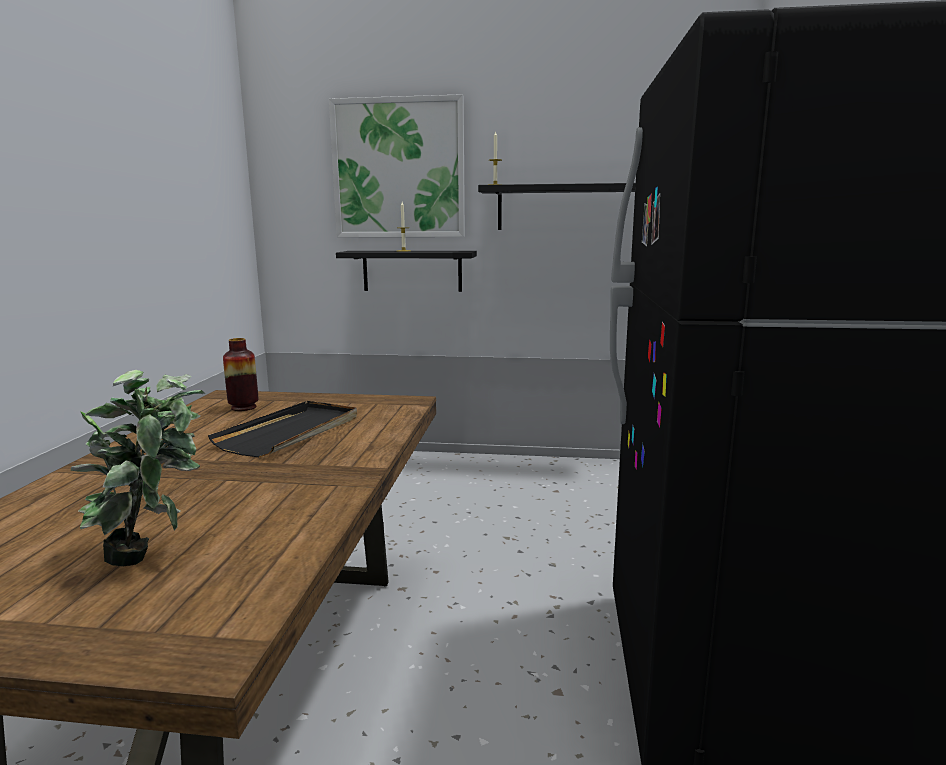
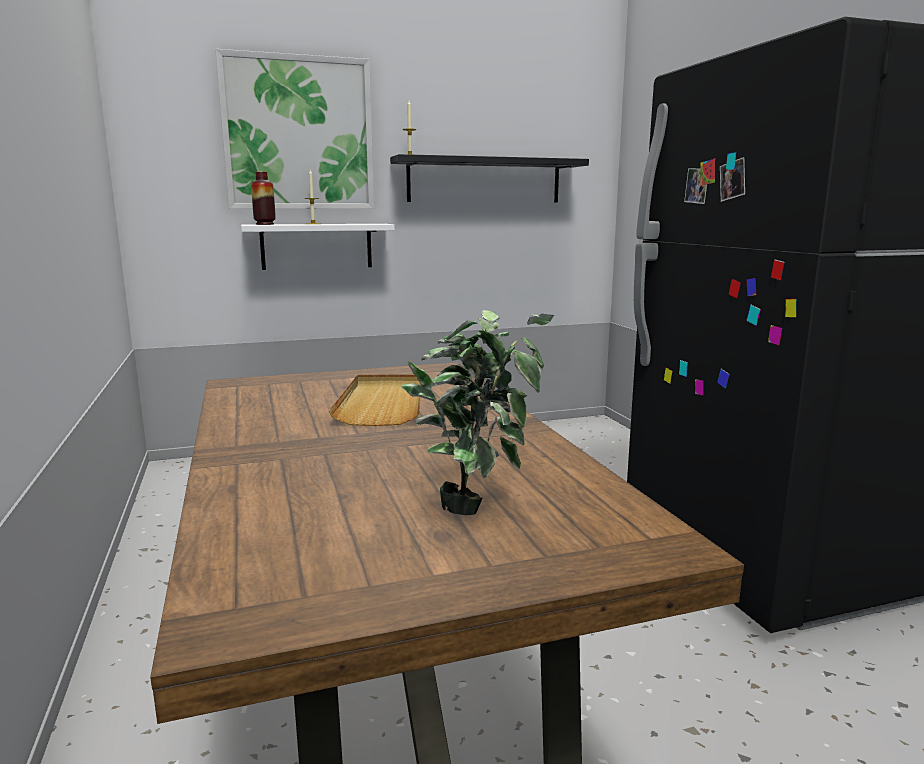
camera: 25 degrees left, 0 degrees up
black tray [208,401,357,457] -> beige tray [329,374,421,426]
vase [223,338,259,411] -> vase moved to [251,171,276,225]
black shelf [336,251,477,292] -> white shelf [241,224,395,270]

